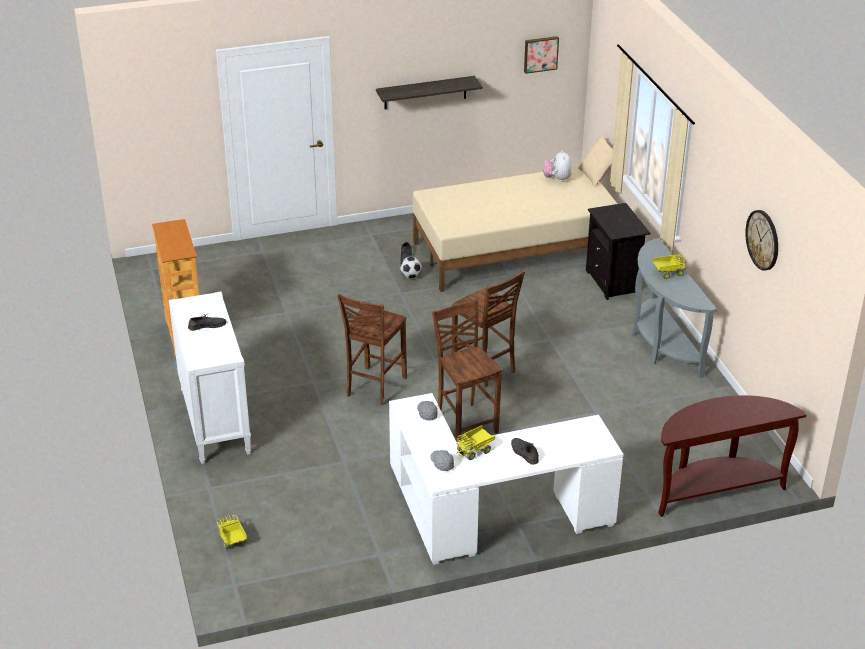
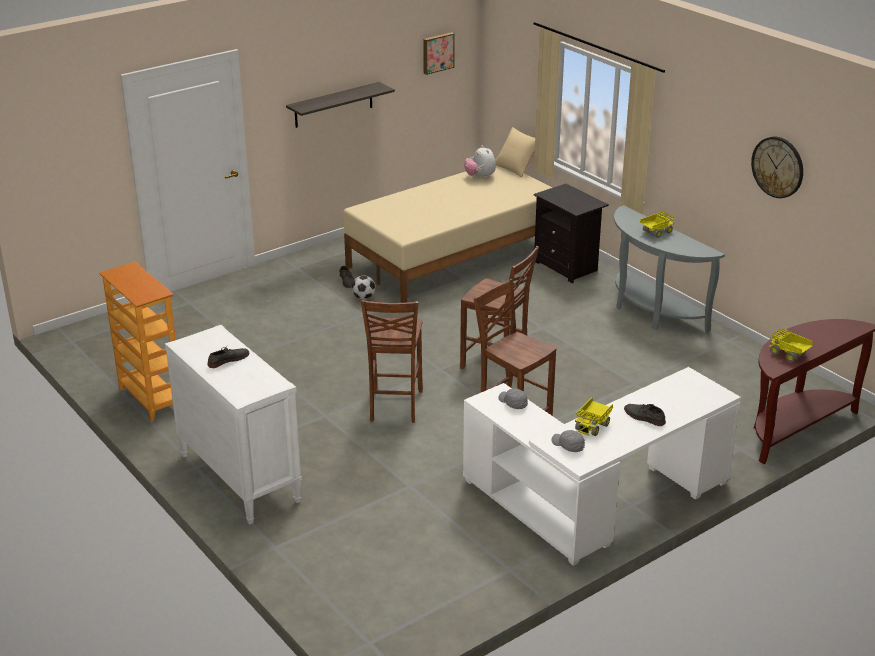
camera: 20 degrees left, 5 degrees down
toy truck [217,515,247,549] -> toy truck moved to [769,329,813,362]

